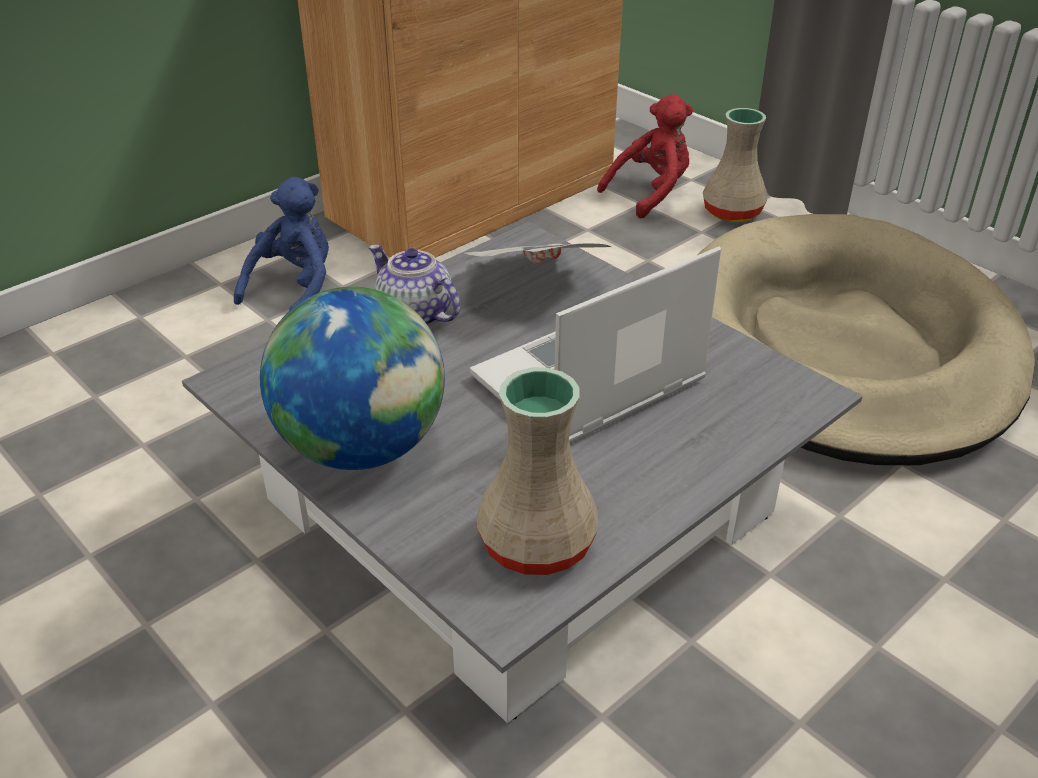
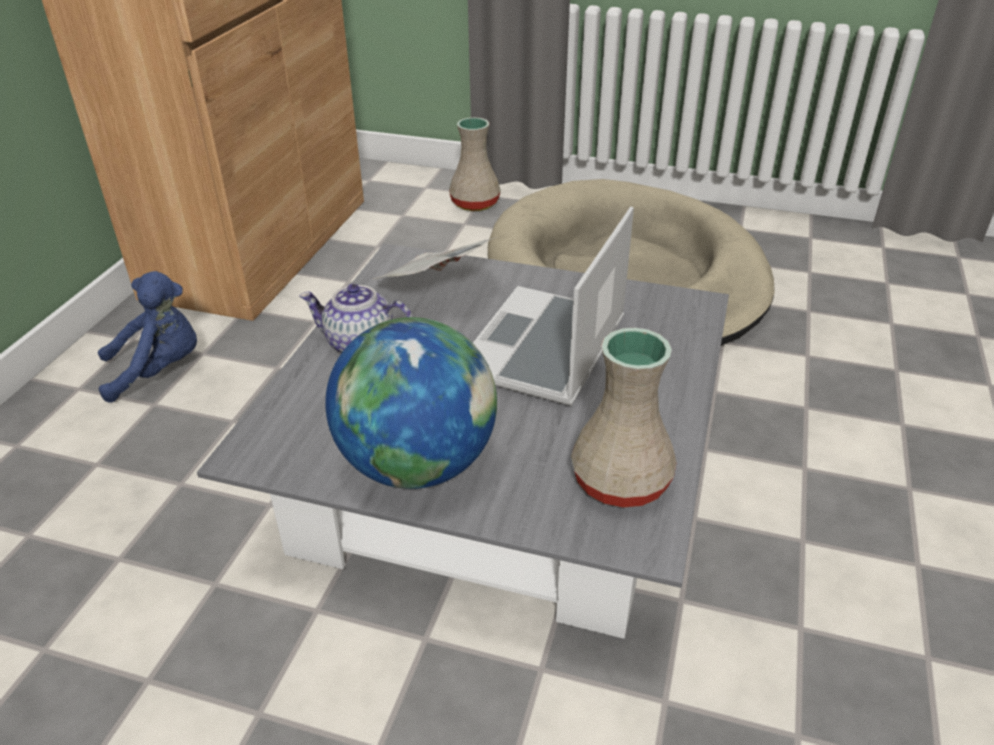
camera: 30 degrees left, 0 degrees up
blue plush toy [234,177,329,311] -> blue plush toy turned 75 degrees clockwise [98,271,197,403]
red plush toy [597,94,693,219] -> none

